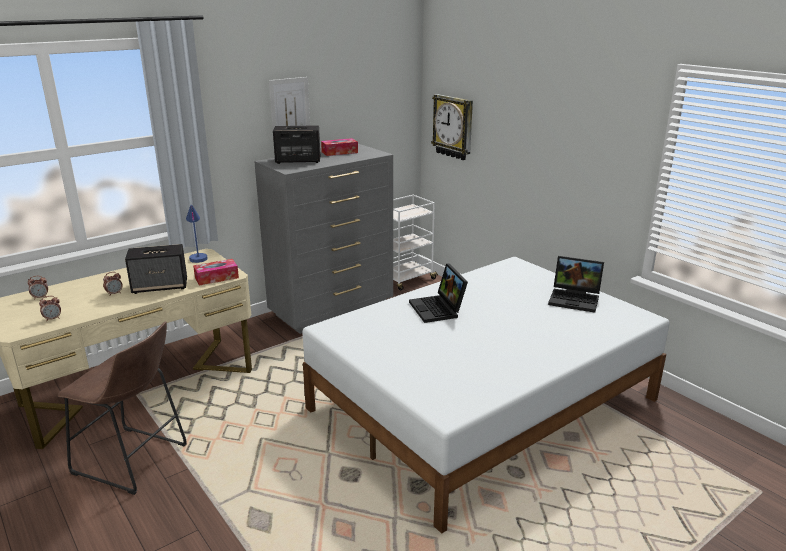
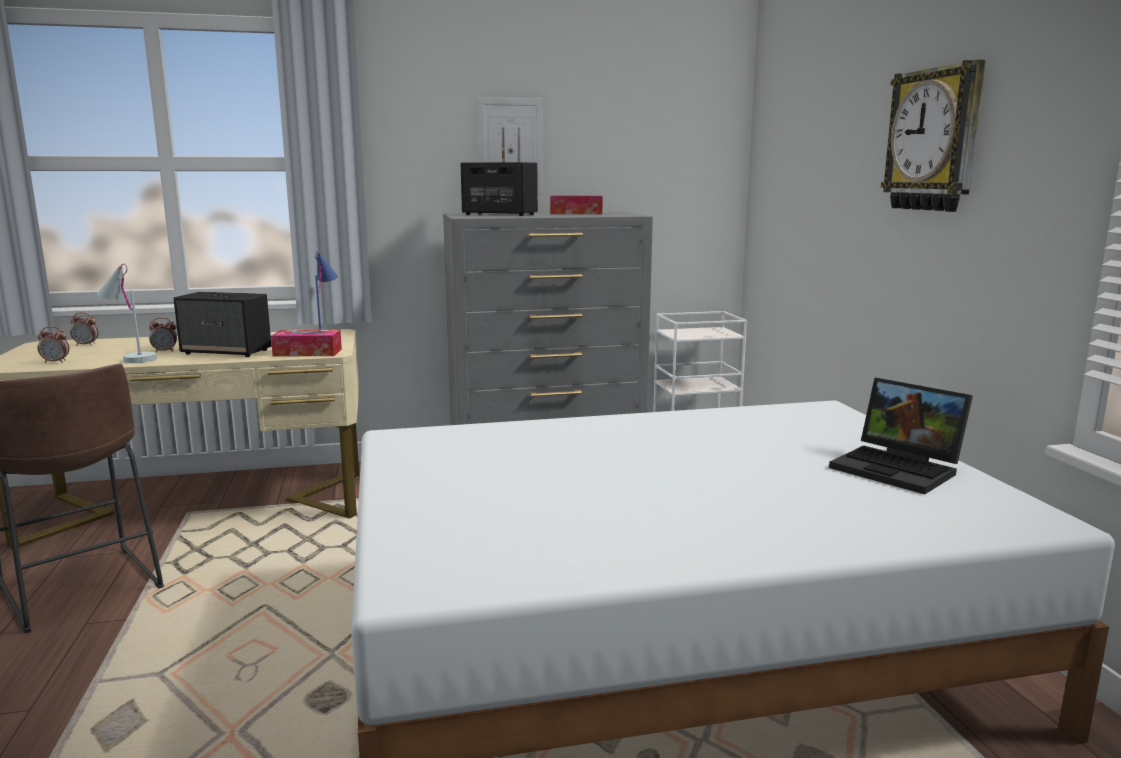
camera: 25 degrees right, 10 degrees down
laptop [409,263,468,323] -> none
wall clock [431,94,473,160] -> wall clock moved to [881,59,986,212]
none -> white table lamp [97,264,157,363]

